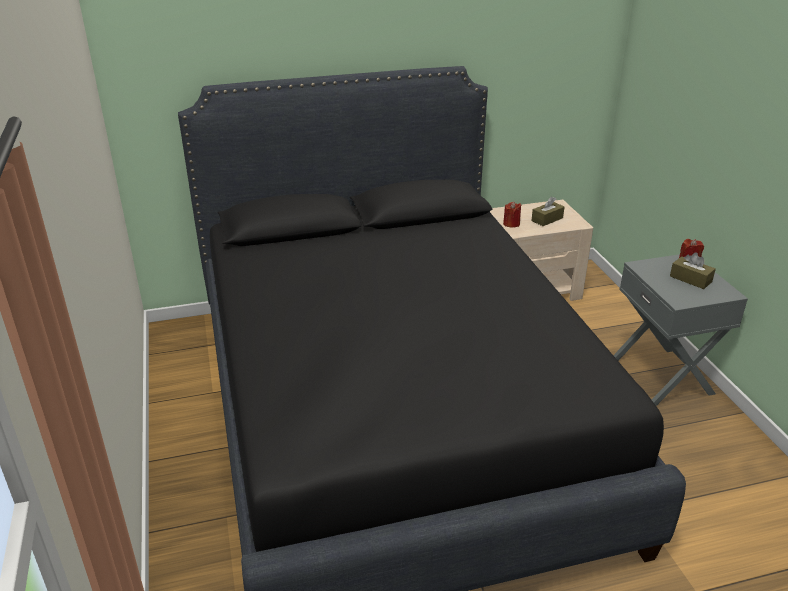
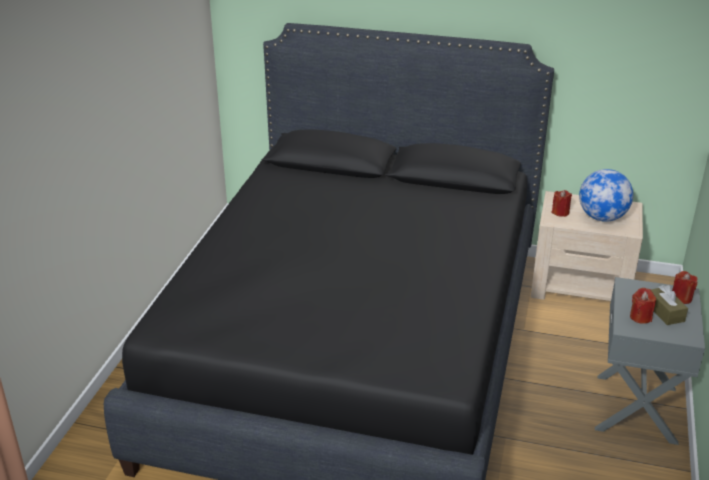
camera: 30 degrees right, 0 degrees up
brown tissue box [531,197,564,226] -> globe [579,169,633,222]
none -> red candle [630,288,656,324]

